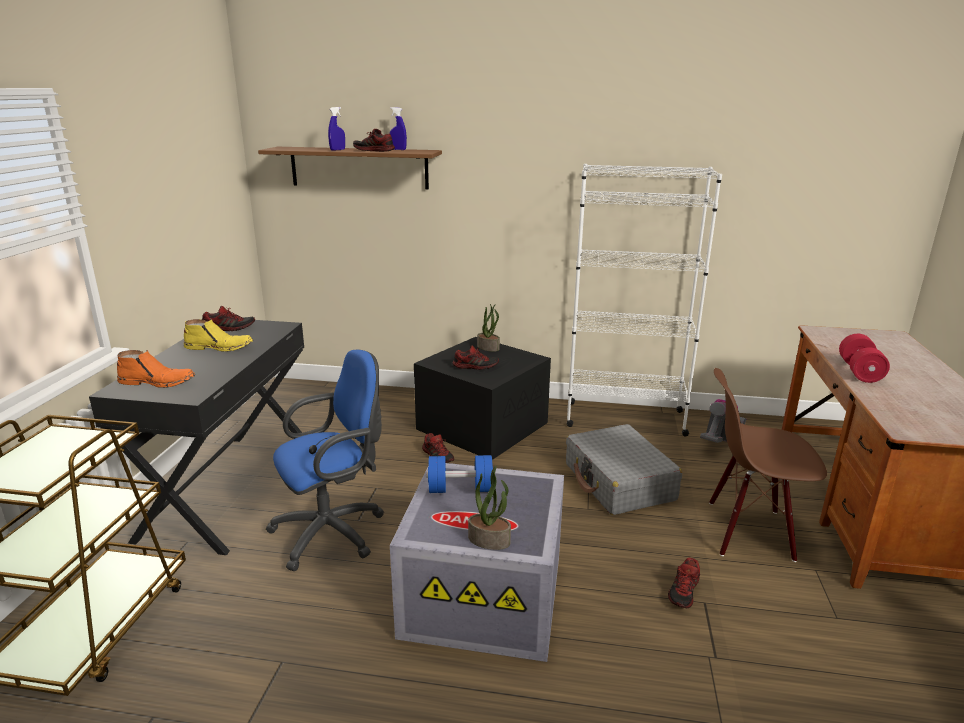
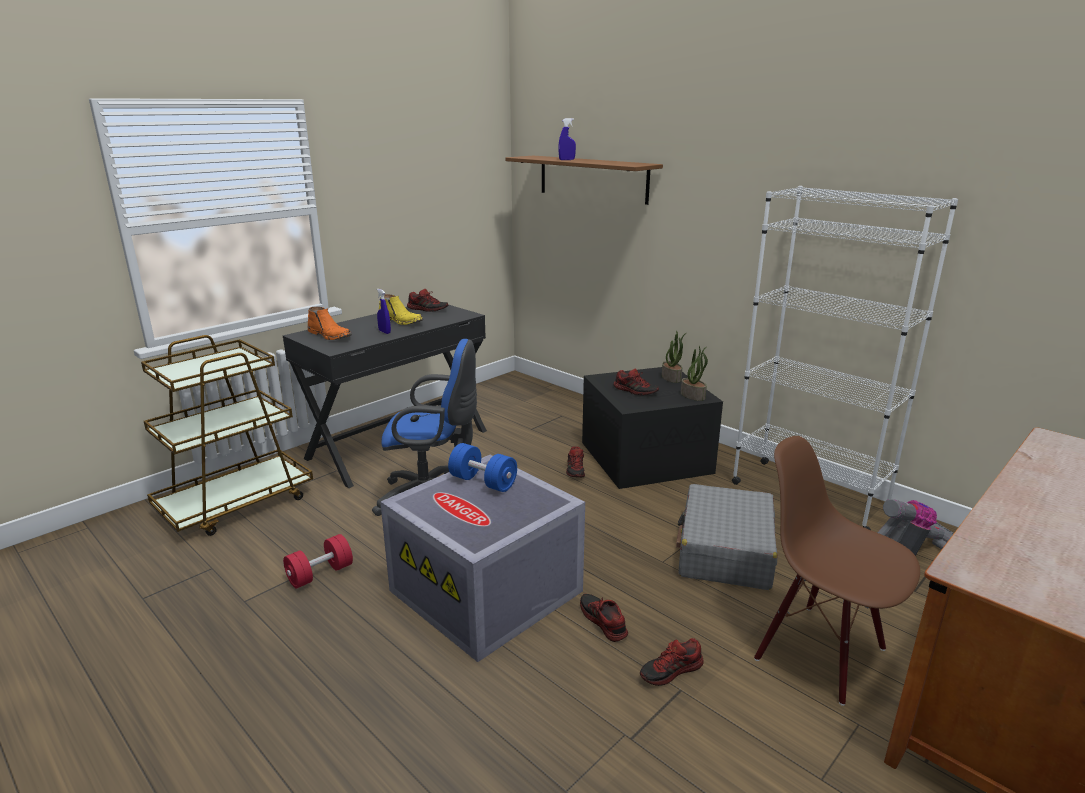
camera: 35 degrees right, 0 degrees up
shoe [353,129,395,152] -> shoe moved to [580,594,628,642]
blue spray bottle [389,107,407,150] -> blue spray bottle moved to [377,289,391,334]
potted plant [468,465,511,550] -> potted plant moved to [681,346,708,401]
red dumbbell [839,334,890,383] -> red dumbbell moved to [283,534,353,589]

